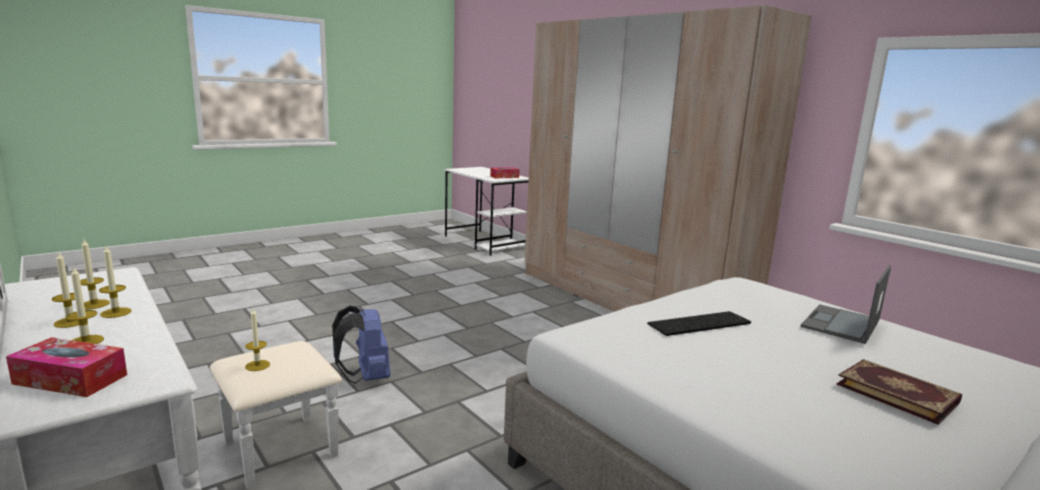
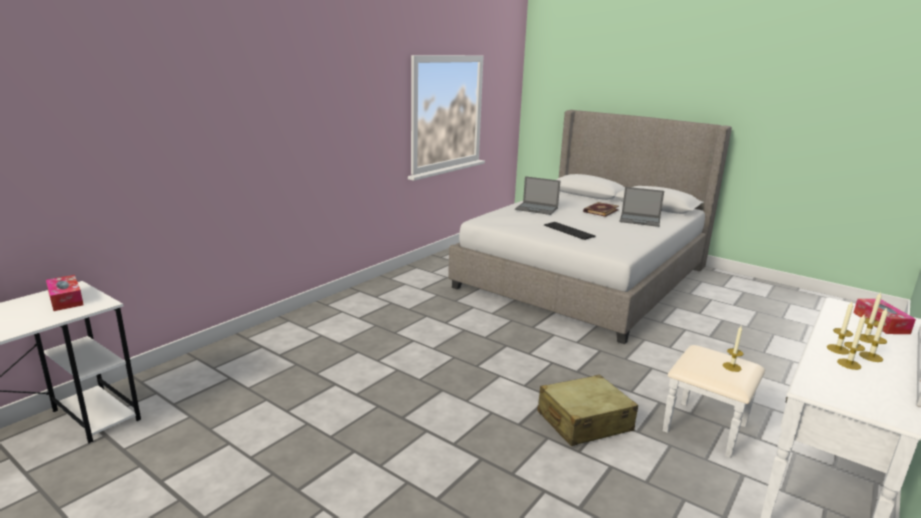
camera: 105 degrees left, 5 degrees up
blue backpack [332,305,390,384] -> beige suitcase [537,375,638,446]
beige wardrobe [525,5,812,312] -> none
none -> laptop [619,187,664,227]

